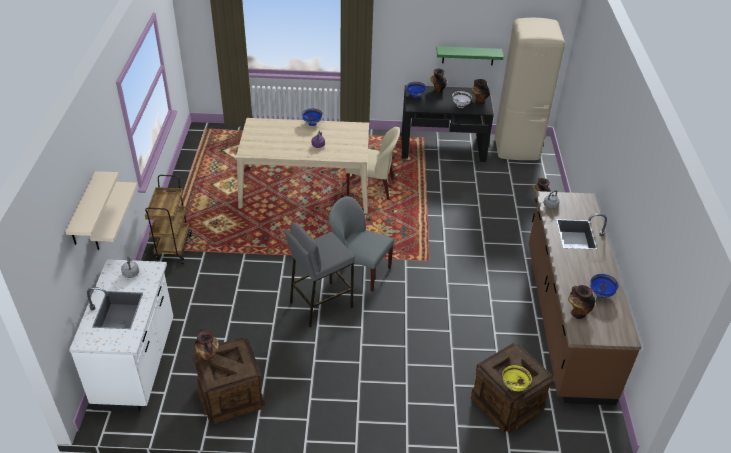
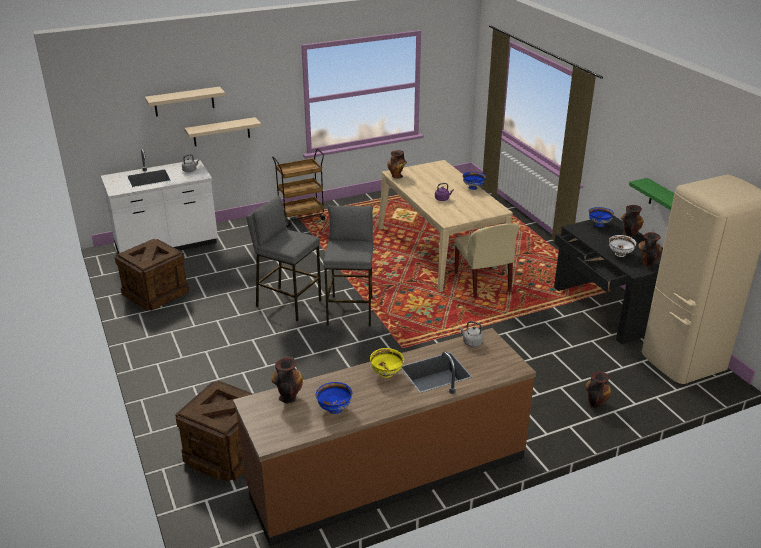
camera: 65 degrees right, 10 degrees down
vase [194,329,219,362] -> vase moved to [387,150,407,179]
grey chair [329,196,394,292] -> grey stool [323,205,373,327]
yellow bowl [502,365,532,391] -> yellow bowl moved to [370,348,404,378]

